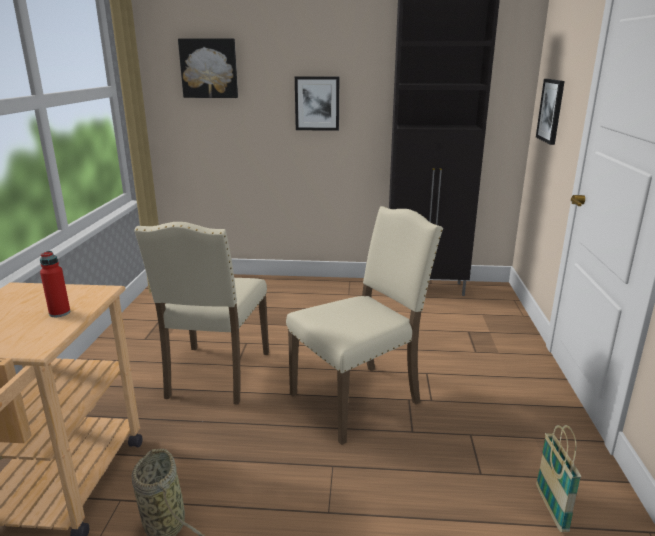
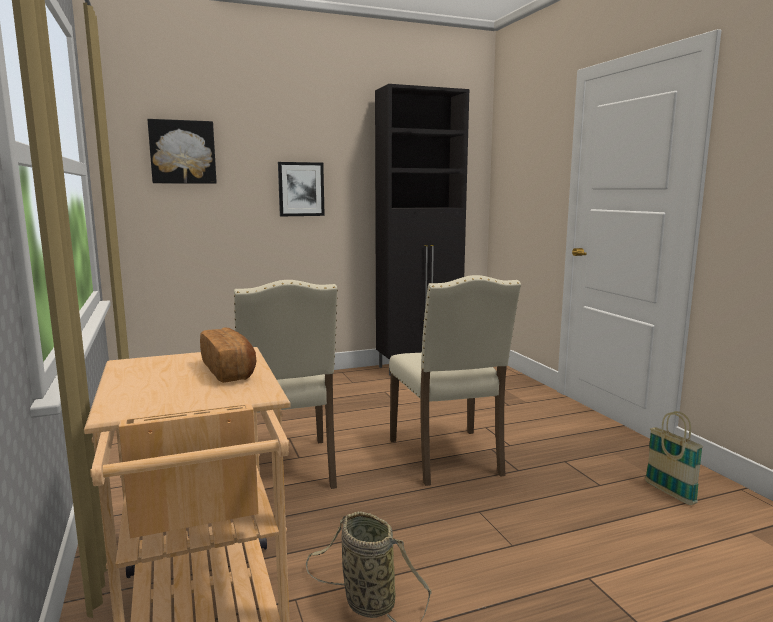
camera: 25 degrees left, 10 degrees down
red bottle [40,251,70,317] -> bread [200,328,256,383]
beige chair [286,206,443,445] -> beige chair turned 135 degrees clockwise [389,275,521,486]
picture [536,79,565,145] -> none

